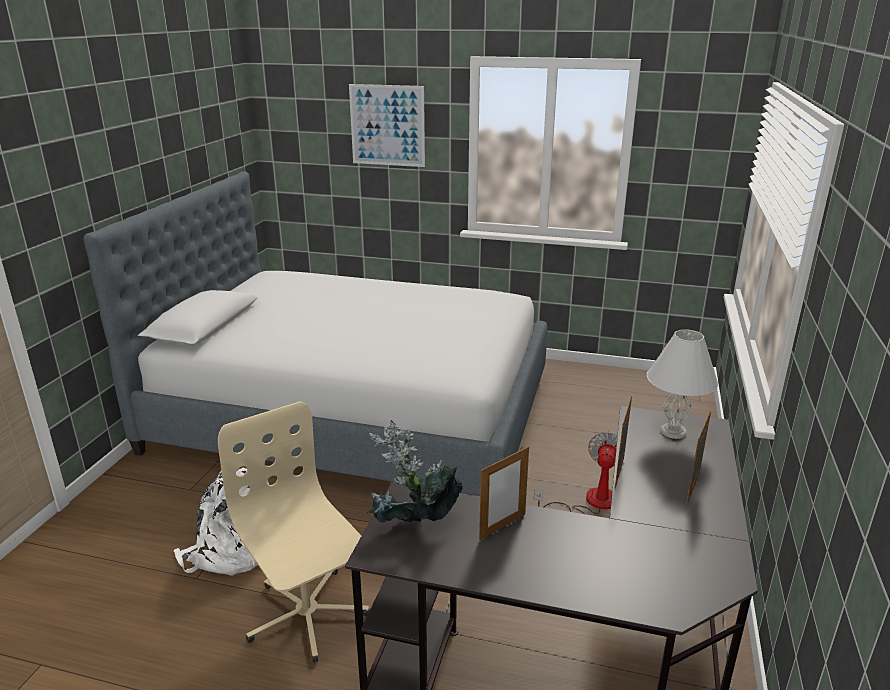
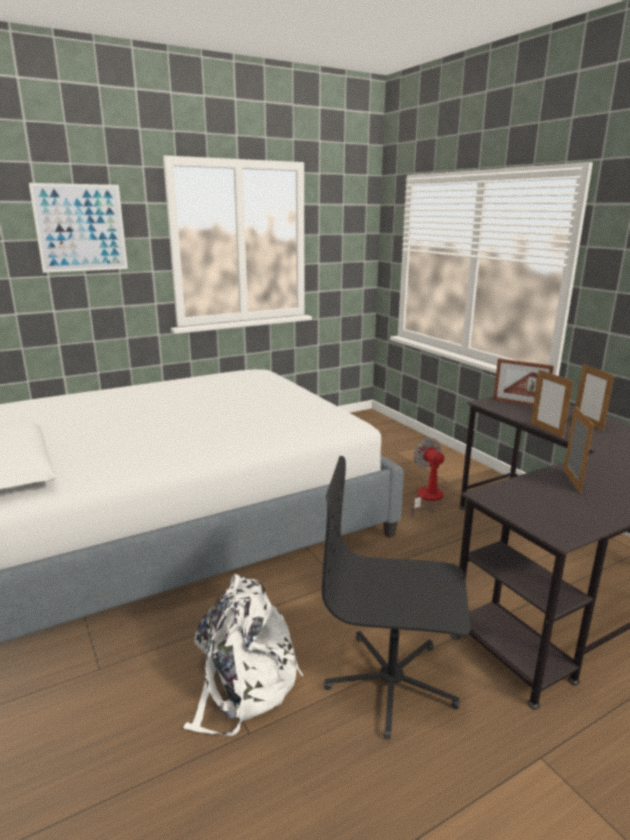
camera: 45 degrees left, 5 degrees down
beige office chair [218,401,370,663] -> black office chair [322,456,471,739]
potted plant [365,420,463,523] -> none
white table lamp [647,329,718,439] -> picture frame [493,358,554,406]

